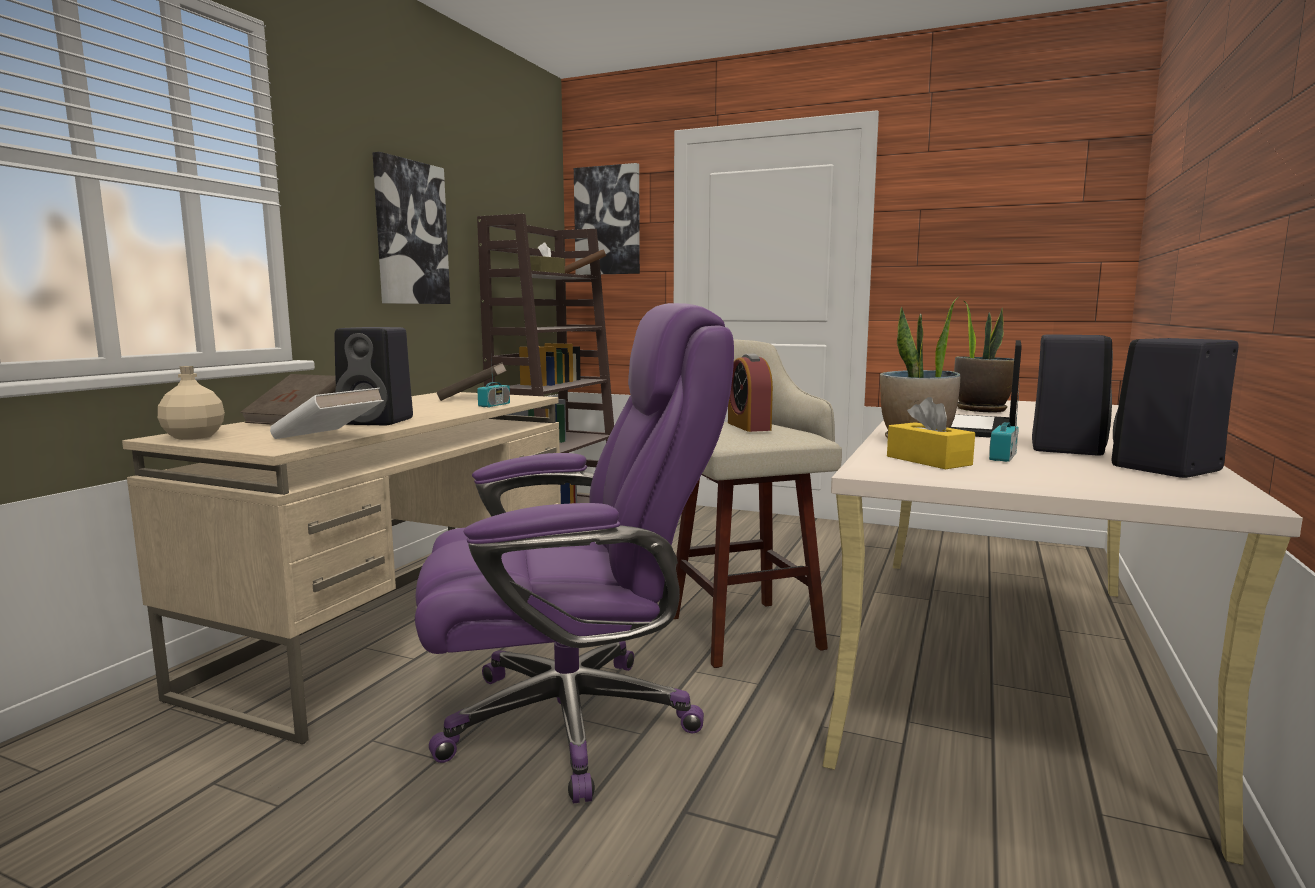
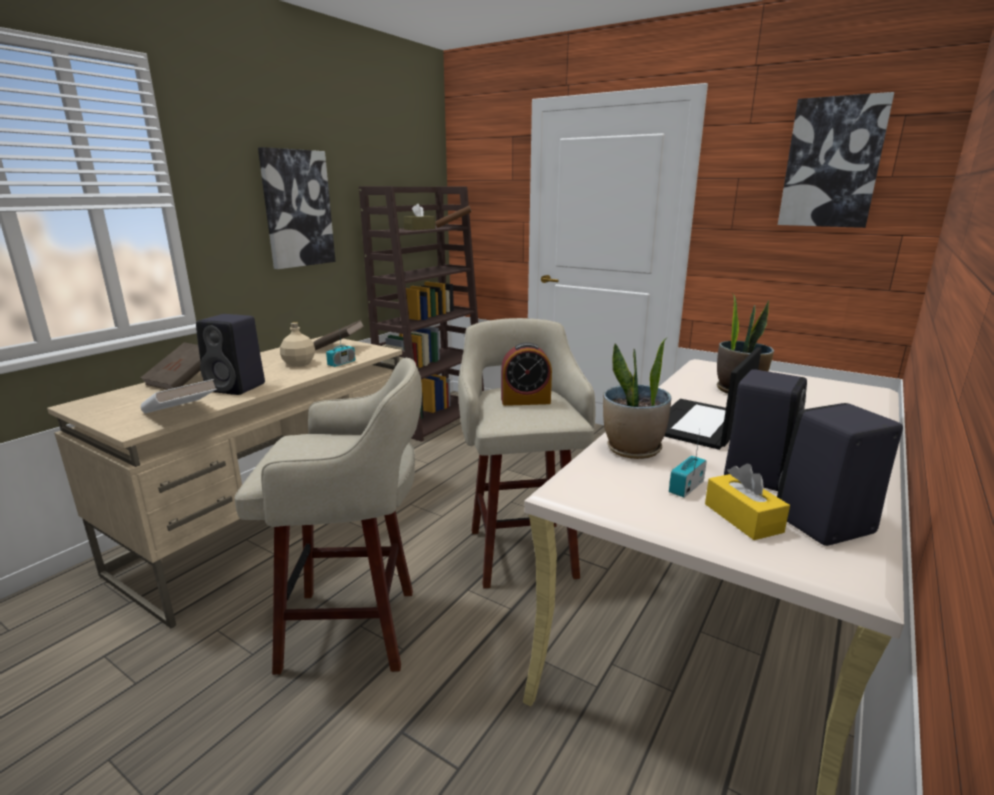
camera: 10 degrees right, 10 degrees up
beige bottle [158,366,225,440] -> beige bottle moved to [280,322,315,367]
purple office chair [415,303,734,804] -> beige stool [235,358,422,675]
picture [574,163,640,275] -> picture moved to [778,92,894,228]
alarm clock [728,354,773,432] -> alarm clock turned 90 degrees counterclockwise [501,342,552,406]
yellow tissue box [887,397,975,469] -> yellow tissue box moved to [705,464,790,540]

